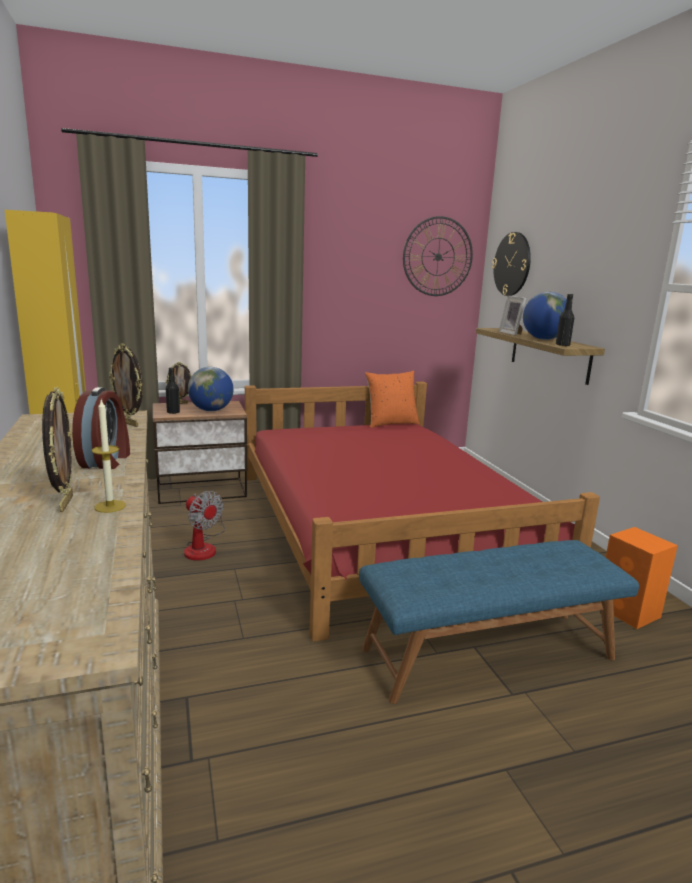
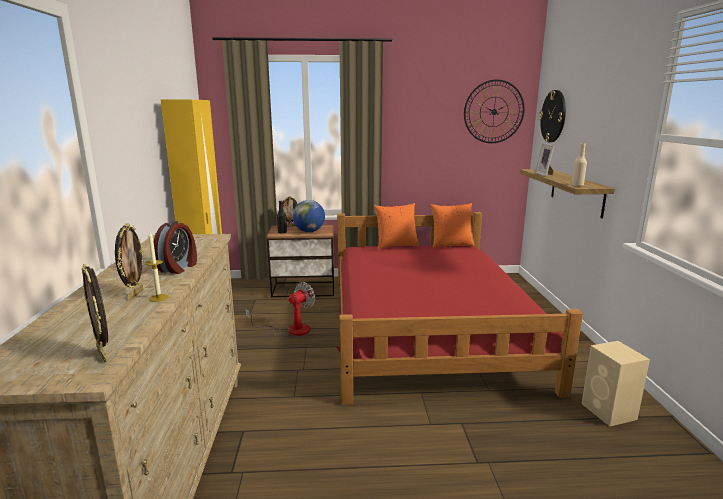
camera: 15 degrees right, 0 degrees up
picture frame [109,343,143,427] -> picture frame moved to [82,264,108,363]
fan [184,491,225,561] -> fan turned 105 degrees counterclockwise [245,282,315,336]
blue bench [359,540,639,704] -> none
globe [523,292,567,340] -> none
black bottle [556,294,574,346] -> beige bottle [571,143,587,186]
orange speaker [606,527,678,629] -> beige speaker [581,341,650,426]
none -> orange pillow [374,203,419,249]

